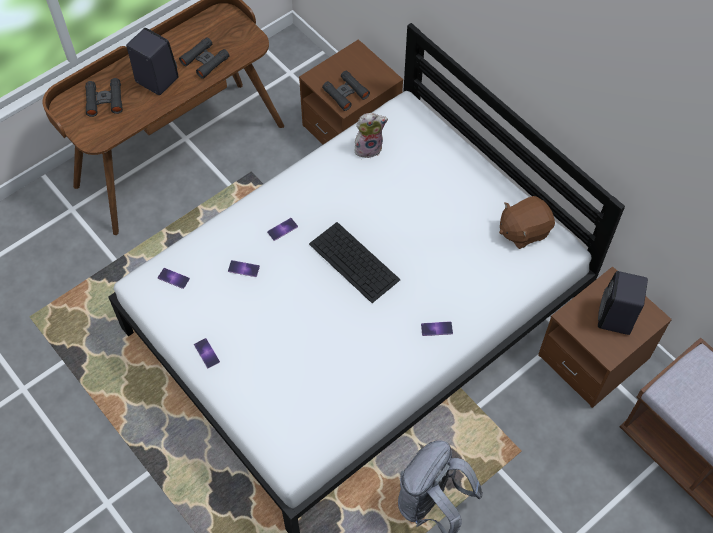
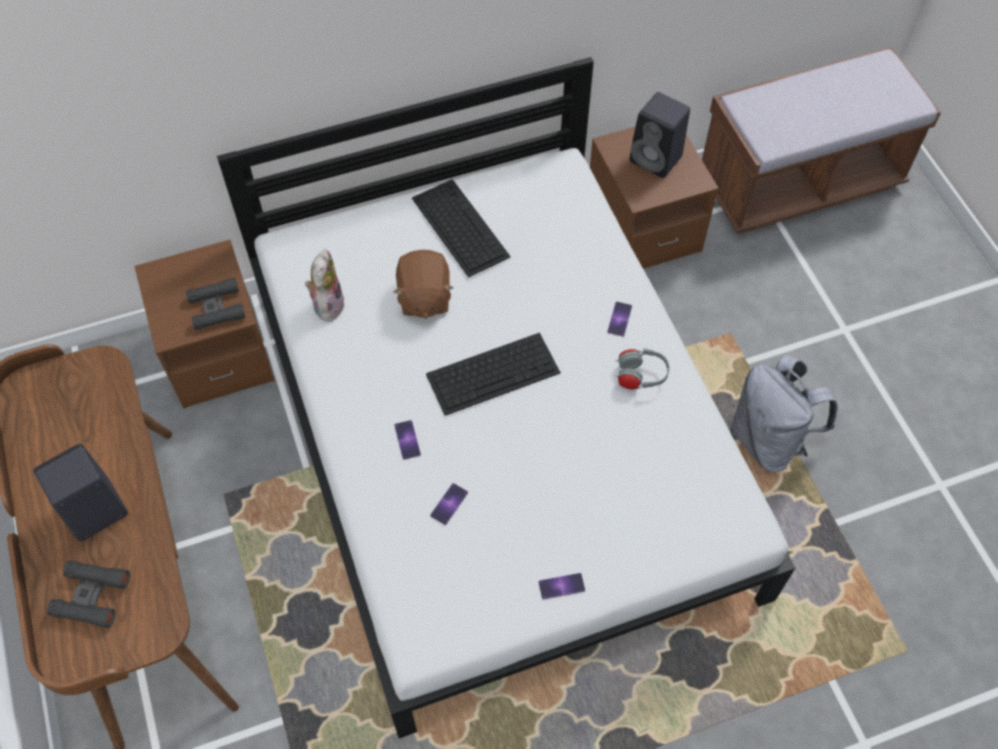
camera: 70 degrees left, 0 degrees up
phone [158,268,190,289] -> none
black binoculars [179,37,229,79] -> none
brown plush toy [499,196,555,249] -> brown plush toy moved to [394,250,453,319]
none -> keyboard [412,179,511,278]
none -> grey headphones [615,348,669,390]

